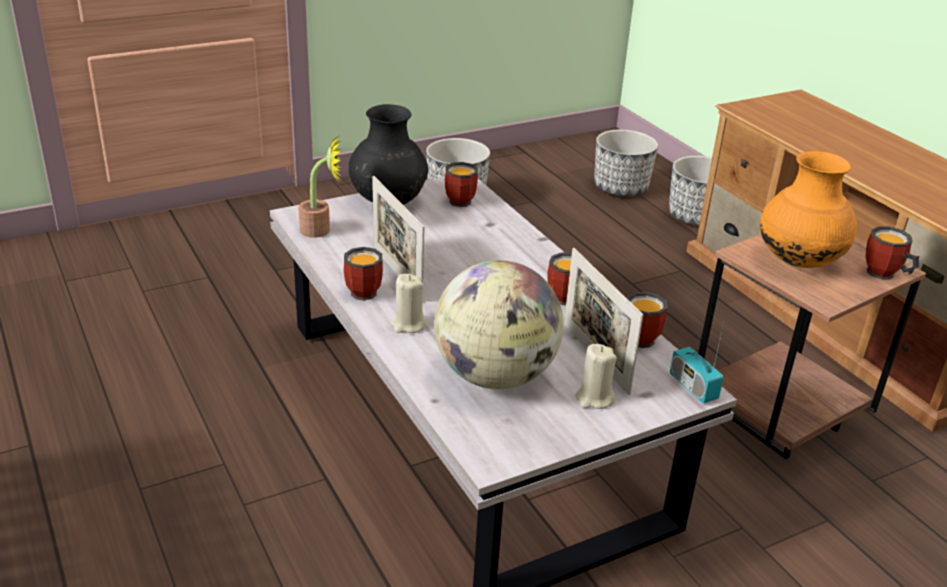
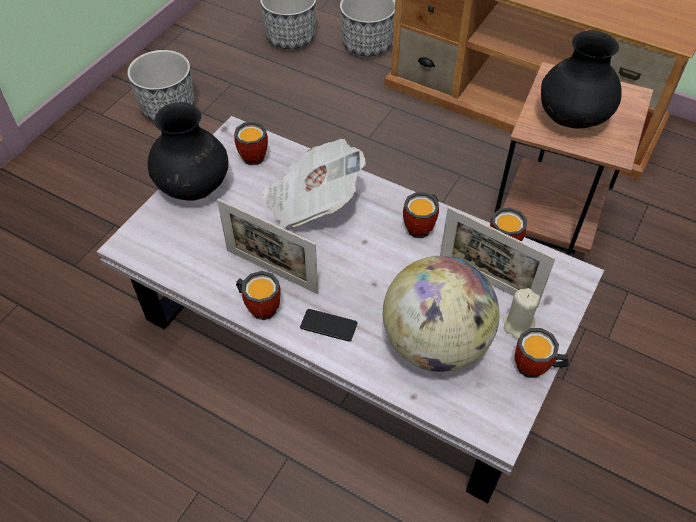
camera: 30 degrees left, 20 degrees up
potted plant [298,136,341,238] -> none
beige candle [391,274,427,333] -> phone [300,309,357,342]
radio [670,322,724,403] -> none
orange vase [760,151,857,268] -> black vase [541,30,622,128]
mug [865,226,919,280] -> mug moved to [515,328,569,378]
none -> newspaper [262,139,366,228]

